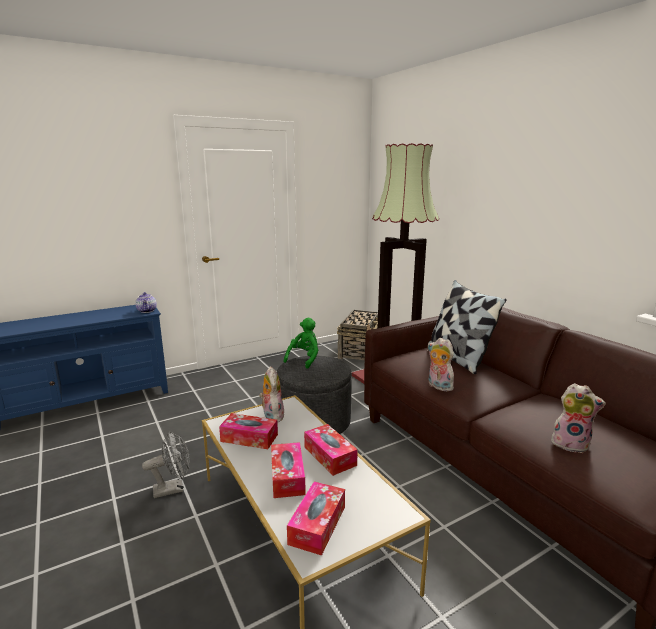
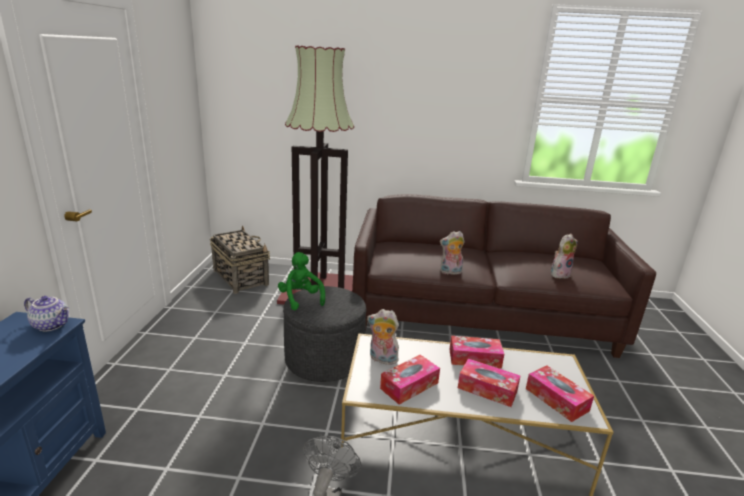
camera: 55 degrees left, 5 degrees up
pillow [427,280,507,374] -> none

